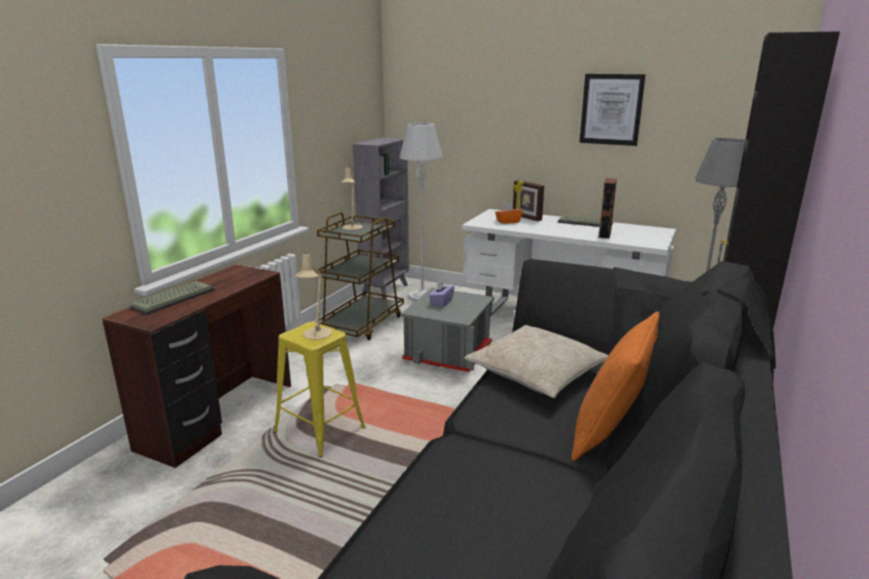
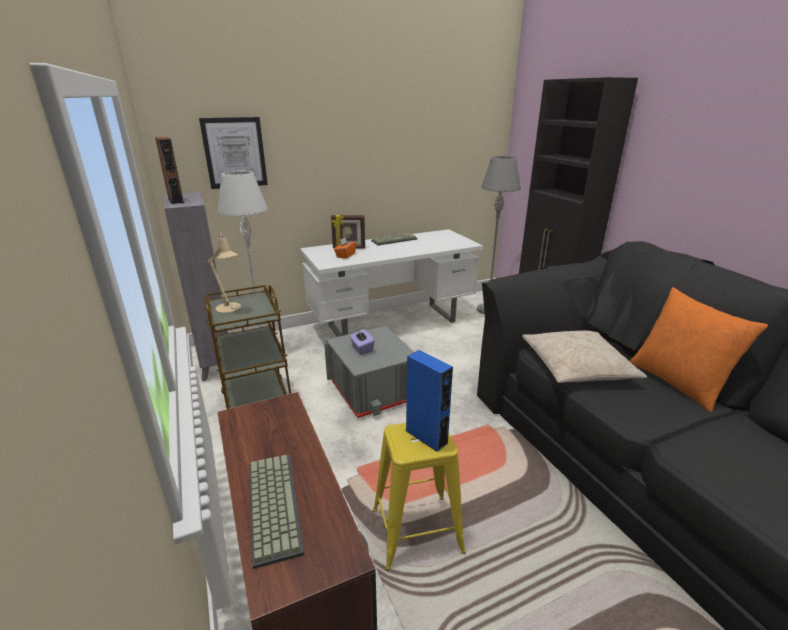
camera: 50 degrees left, 5 degrees up
beige table lamp [295,247,332,340] -> blue speaker [405,350,453,452]
picture [579,74,646,146] -> picture moved to [199,117,268,189]
brown speaker [598,178,617,239] -> brown speaker moved to [155,137,184,204]

